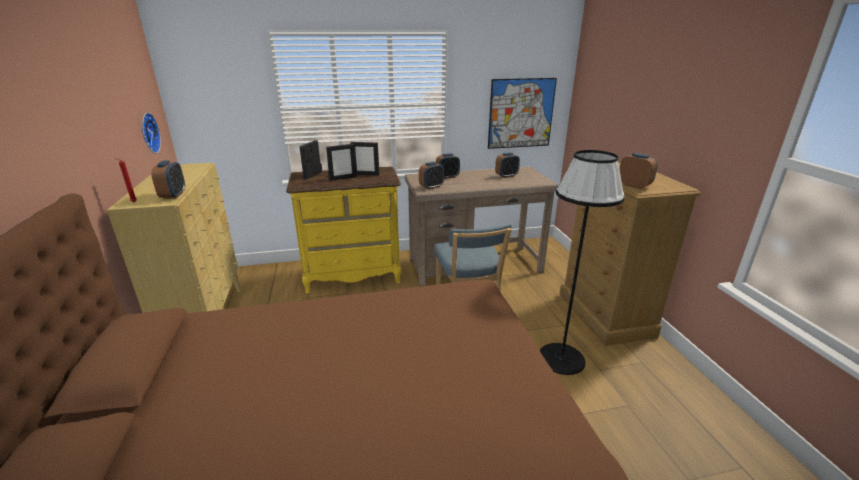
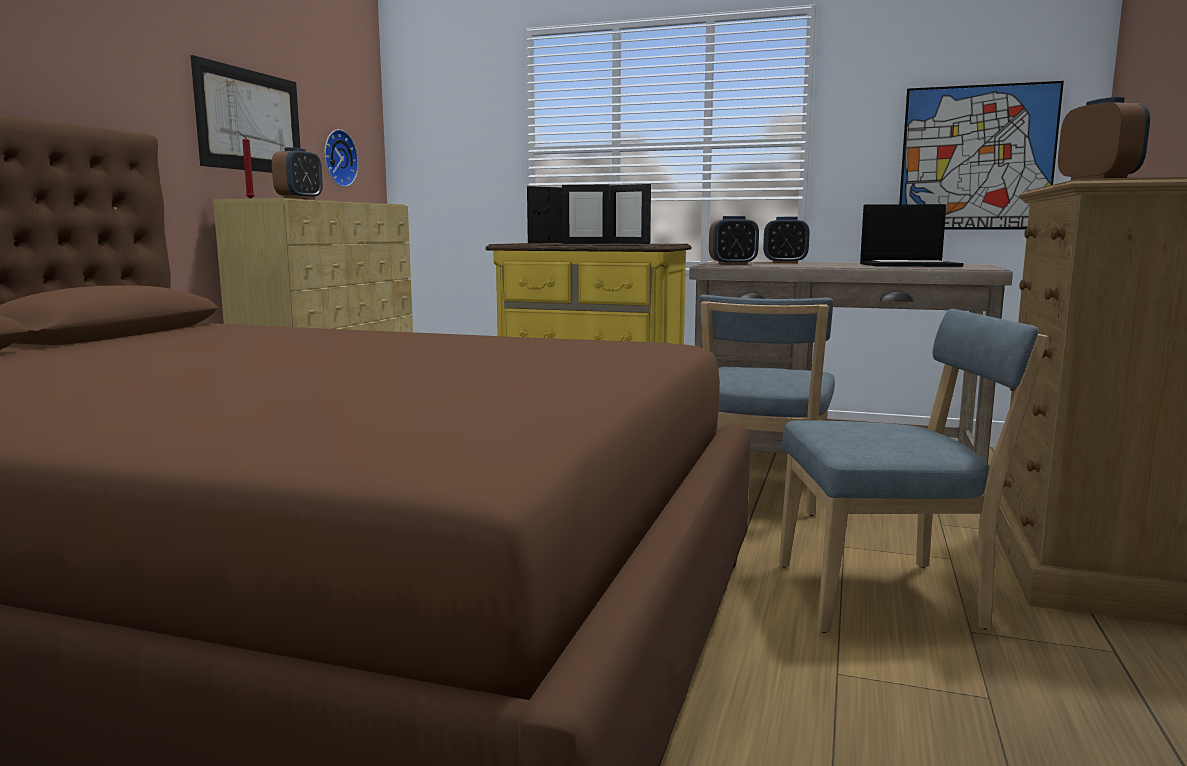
camera: 30 degrees right, 15 degrees down
alarm clock [495,152,520,178] -> laptop [860,204,963,267]
black floor lamp [540,150,625,375] -> blue chair [779,309,1048,633]
none -> picture [191,55,300,173]

